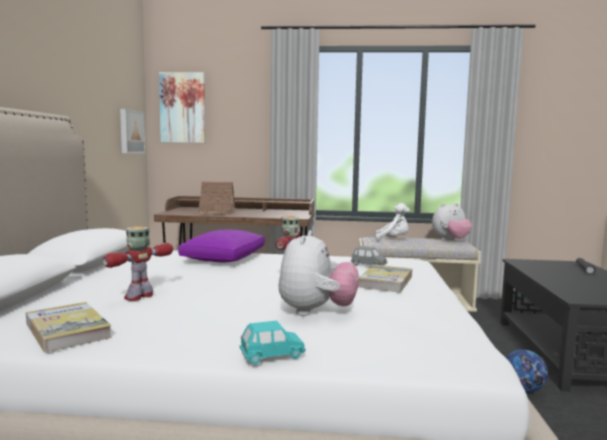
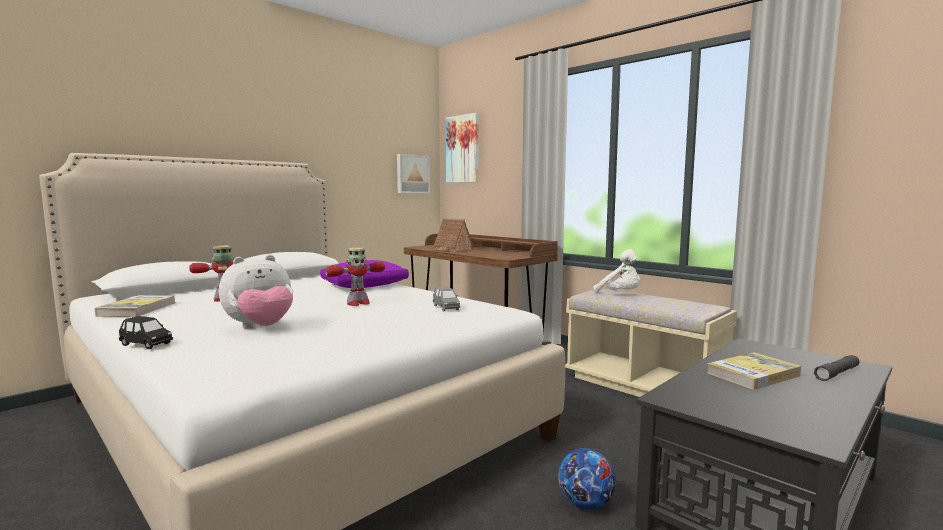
camera: 40 degrees right, 0 degrees up
turquoise toy car [239,321,306,365] -> black toy car [119,316,173,349]
book [358,265,412,293] -> book moved to [707,352,801,390]
plush toy [432,203,472,240] -> none

